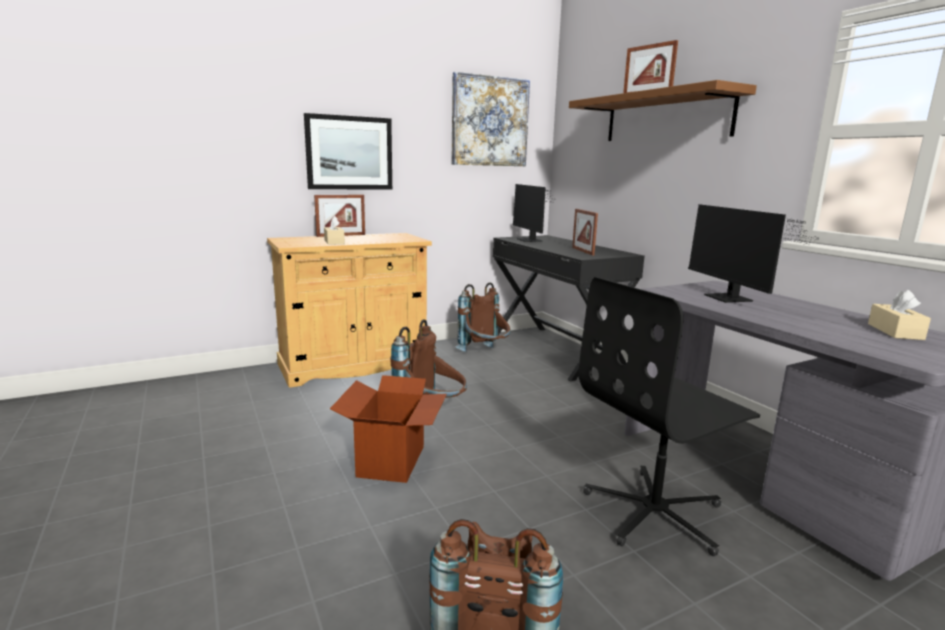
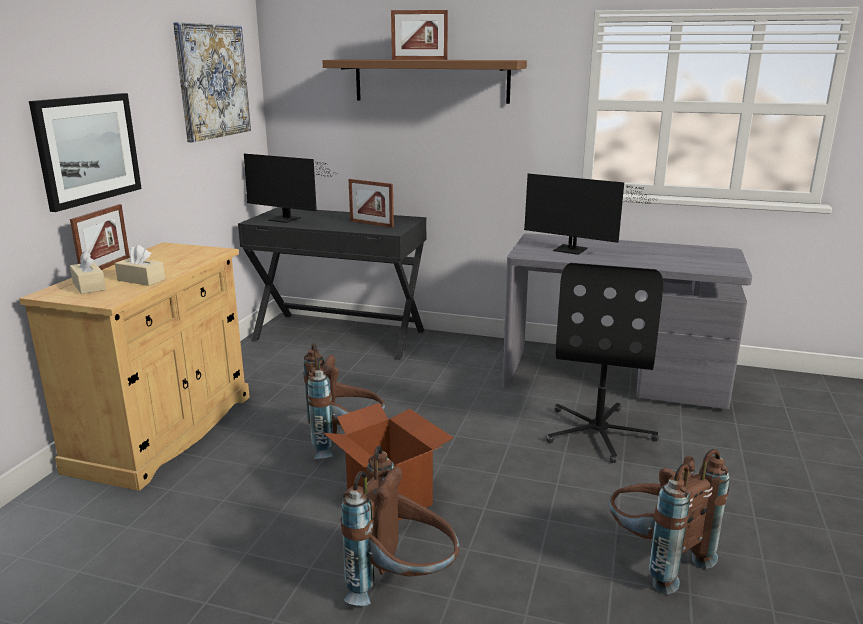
camera: 45 degrees left, 5 degrees up
brown backpack [456,283,511,352] -> brown backpack moved to [341,446,460,606]
beige tissue box [868,290,931,340] -> beige tissue box moved to [70,251,106,294]

